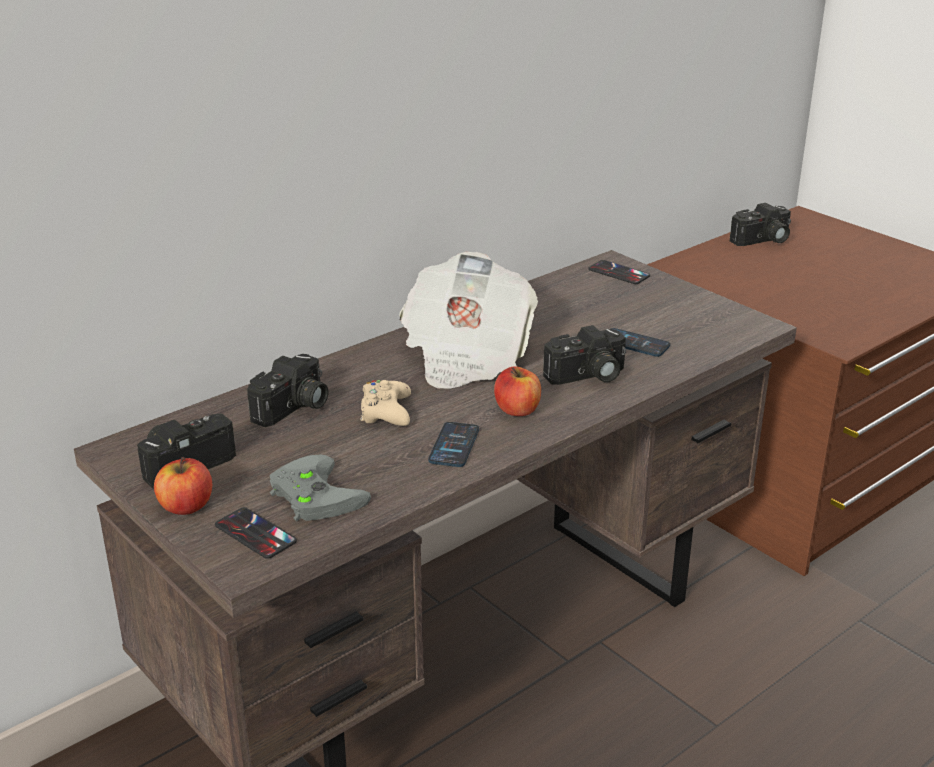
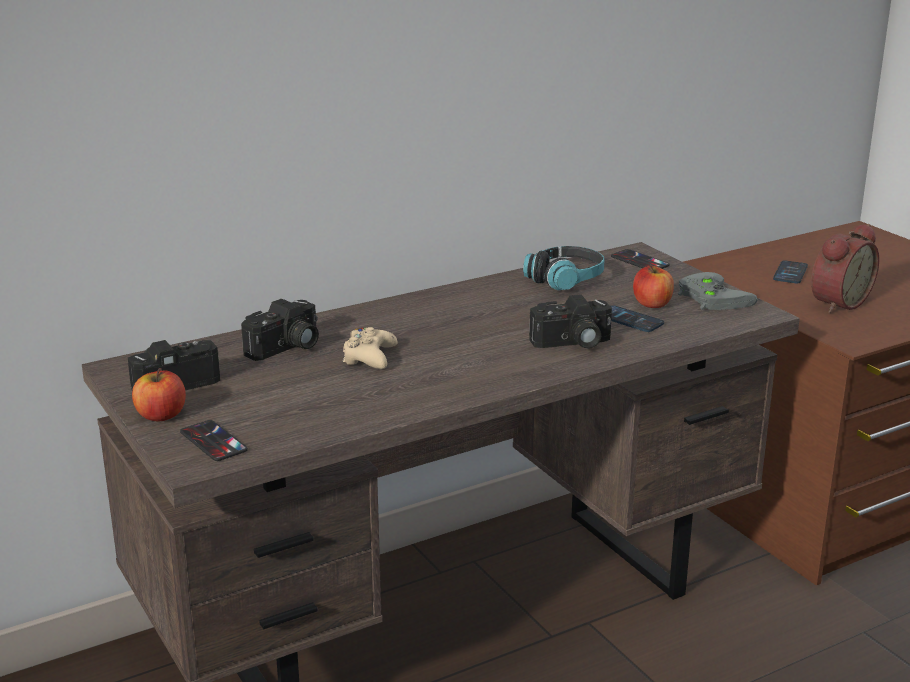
camera: 10 degrees right, 5 degrees down
grey game controller [270,455,371,521] -> grey game controller moved to [678,272,758,310]
newspaper [399,252,538,389] -> none
phone [428,422,479,467] -> phone moved to [773,260,808,283]
apple [494,366,541,416] -> apple moved to [633,265,674,308]
camera [730,203,791,246] -> none
none -> headphones [523,246,605,290]
none -> alarm clock [811,224,879,313]

